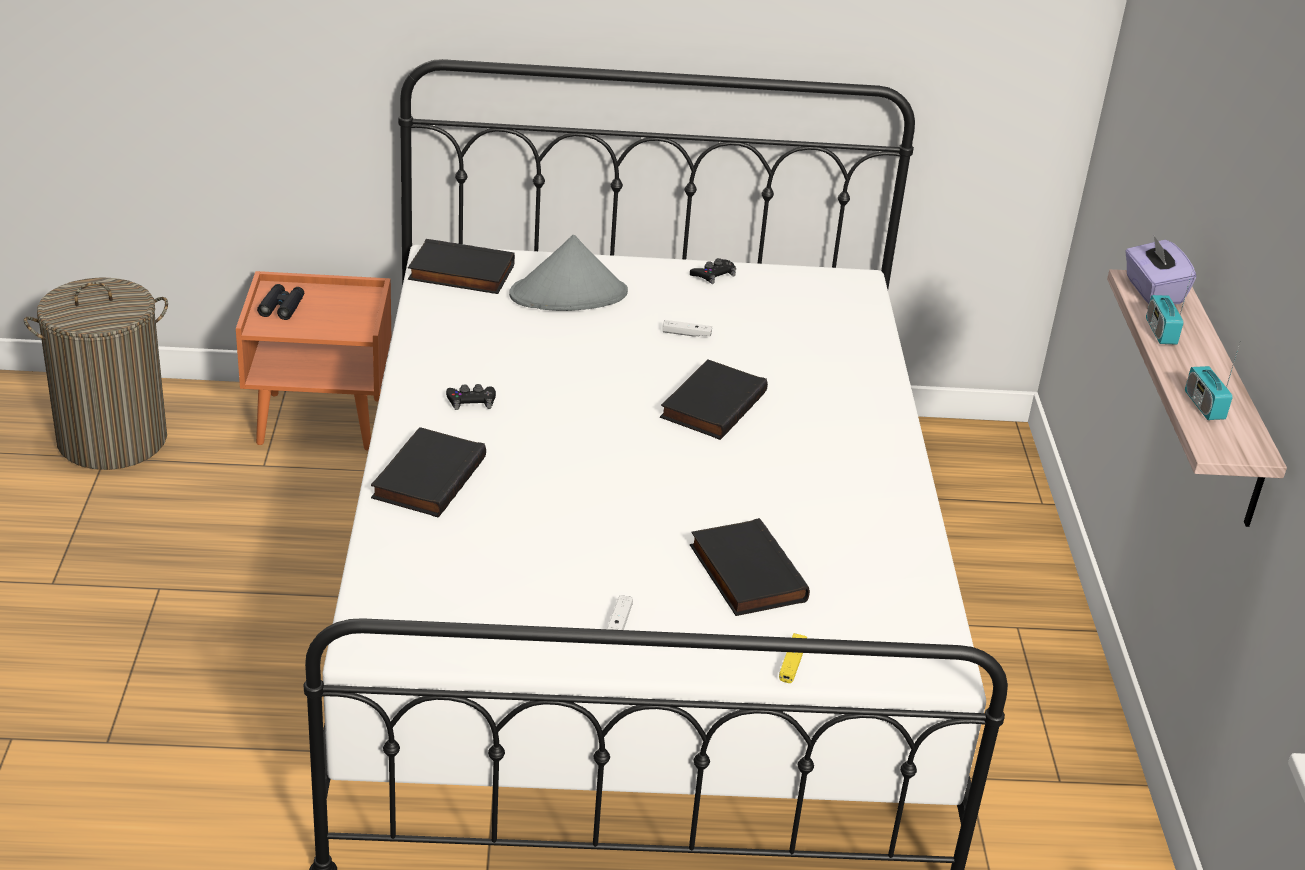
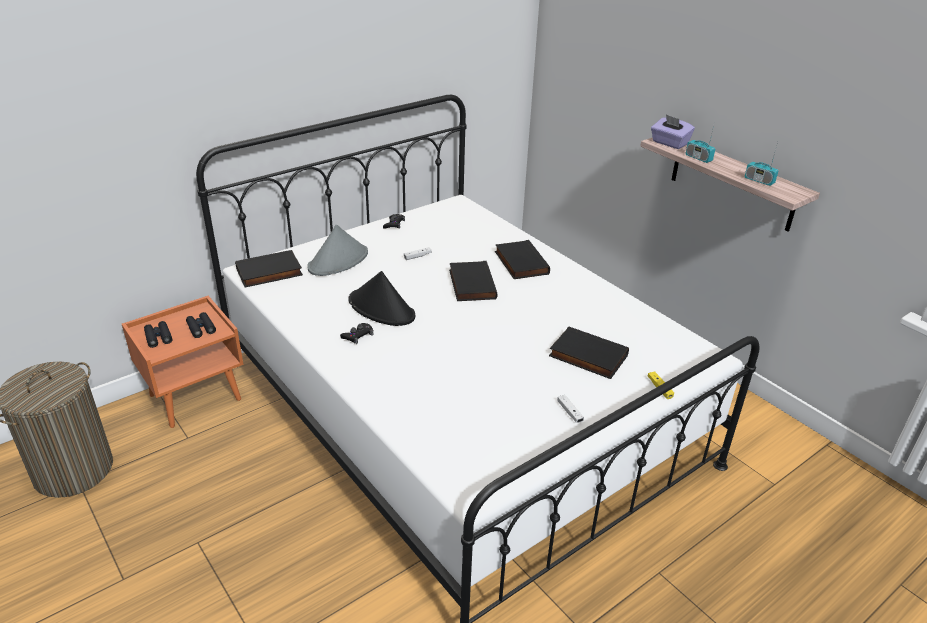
camera: 35 degrees left, 0 degrees up
black book [371,427,486,517] -> black book moved to [495,240,550,279]
none -> black binoculars [186,312,216,338]
none -> black hat [348,271,415,326]

